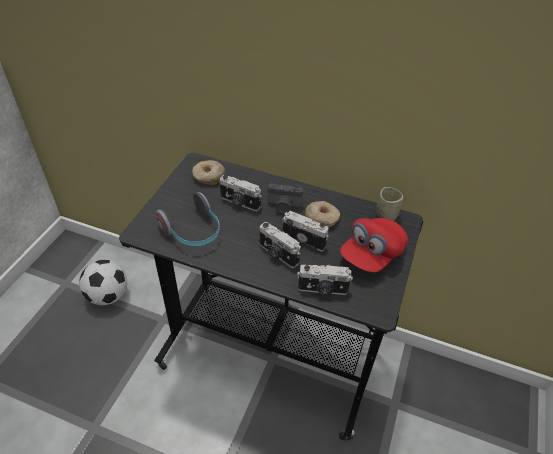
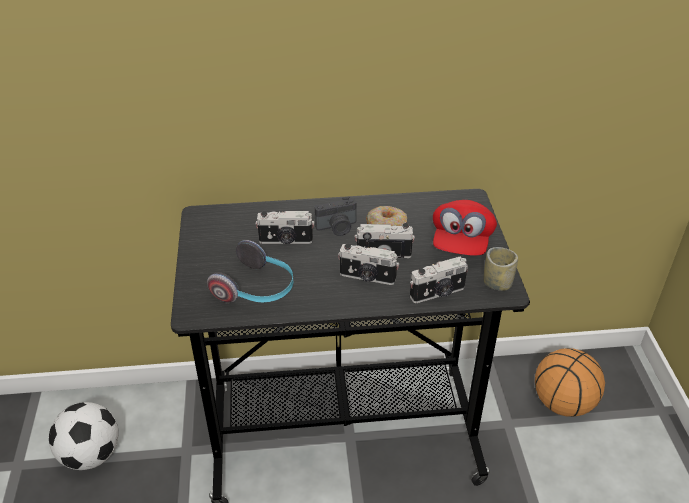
camera: 25 degrees left, 5 degrees down
donut [192,160,225,185] -> none
cup [376,187,403,221] -> cup moved to [483,247,518,291]
none -> basketball [535,348,605,417]

